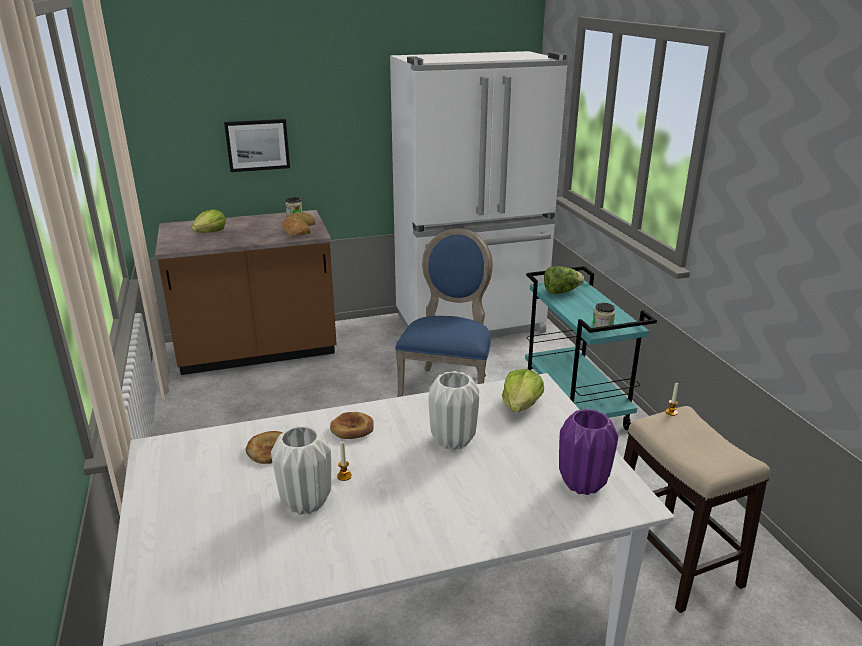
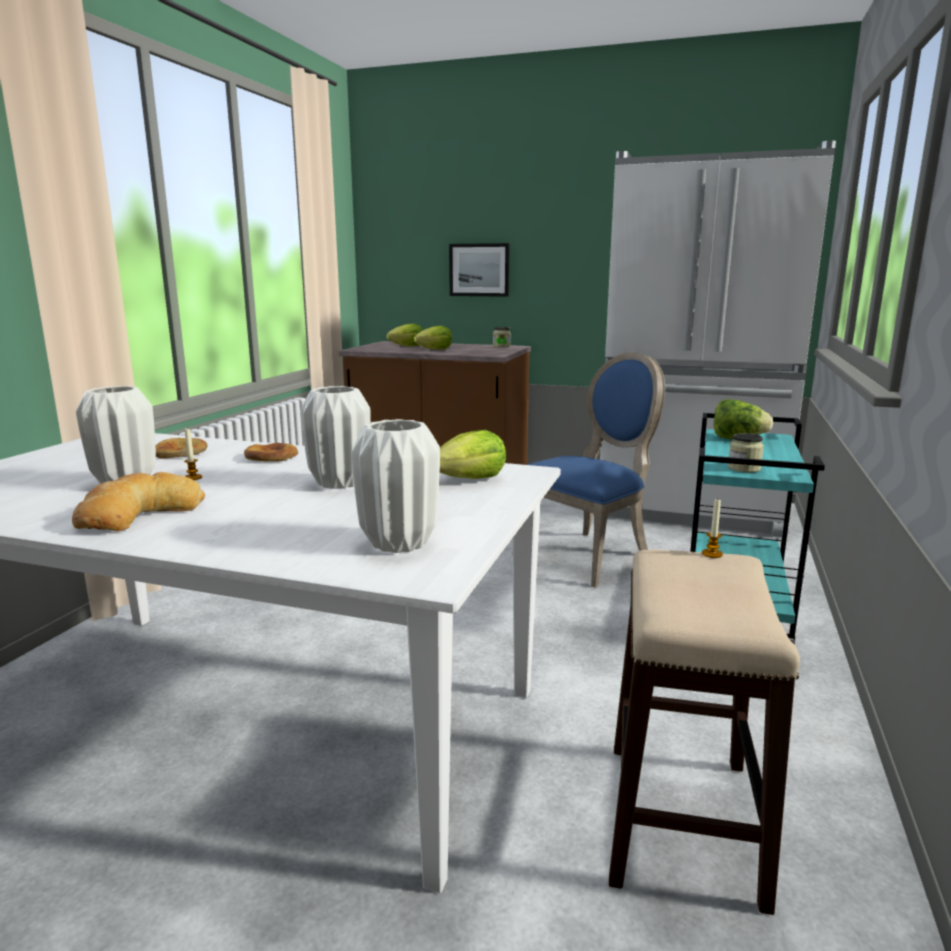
camera: 35 degrees right, 10 degrees down
bread [282,212,315,236] -> bread moved to [72,472,205,531]
purple vase [559,409,618,495] -> white vase [351,419,440,553]
none -> lettuce [414,326,452,350]

